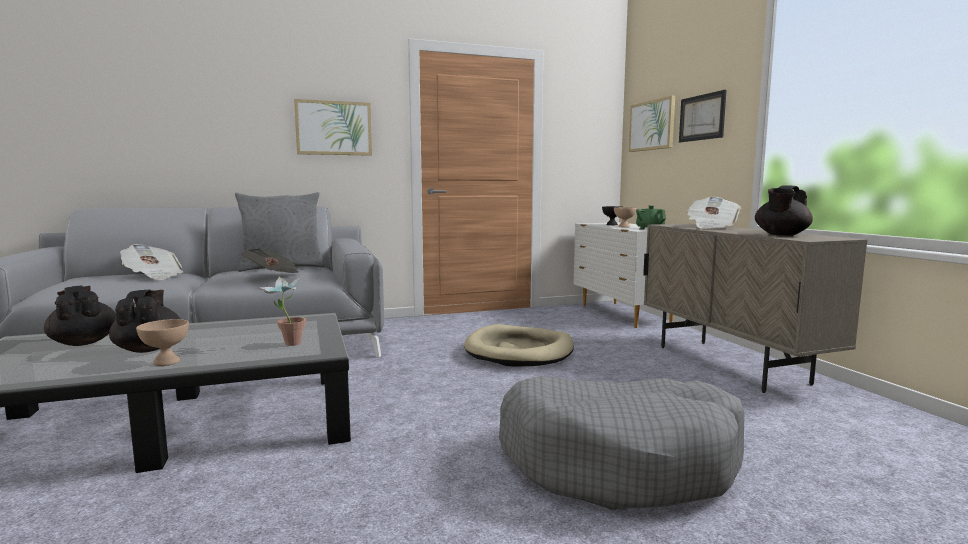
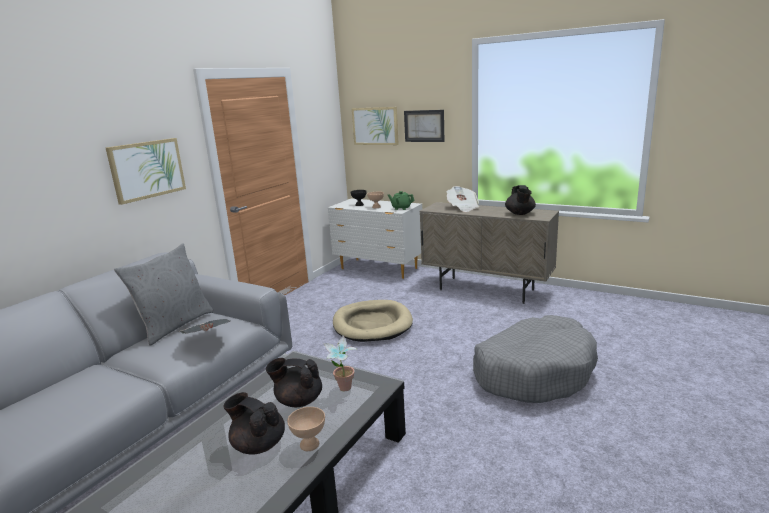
camera: 40 degrees left, 10 degrees up
black teapot [44,285,116,346] -> black teapot moved to [266,358,322,407]
newspaper [120,244,183,280] -> none

